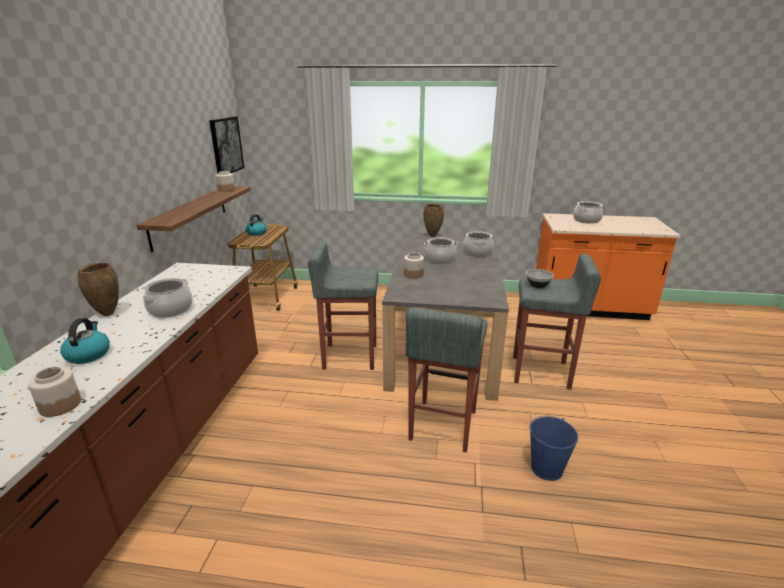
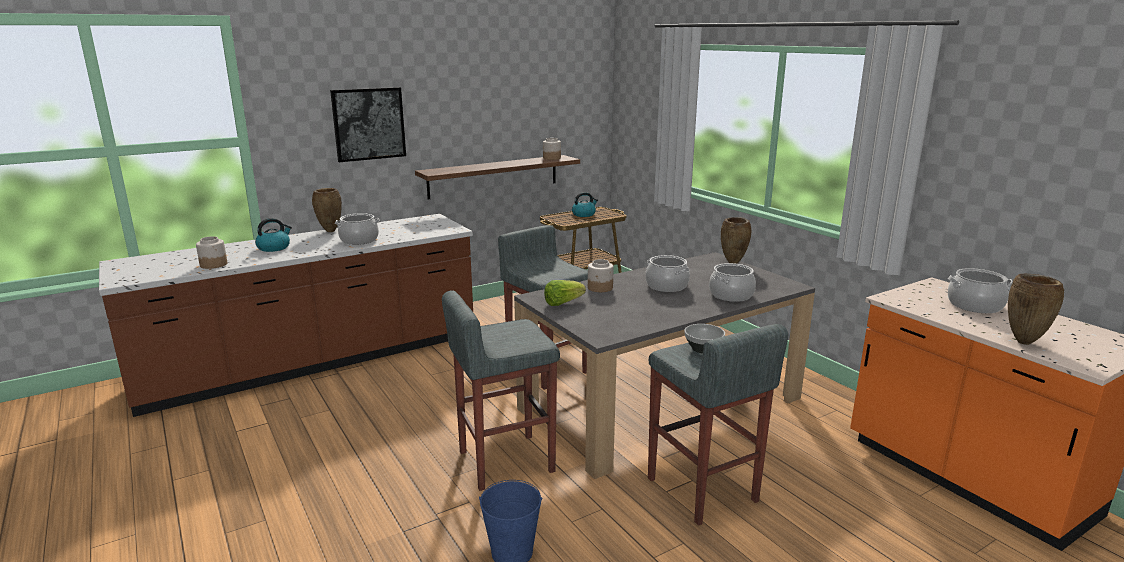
camera: 50 degrees right, 5 degrees down
picture [209,116,244,173] -> picture moved to [330,87,406,162]
none -> lettuce [544,280,586,306]
none -> brown vase [1008,274,1064,345]

